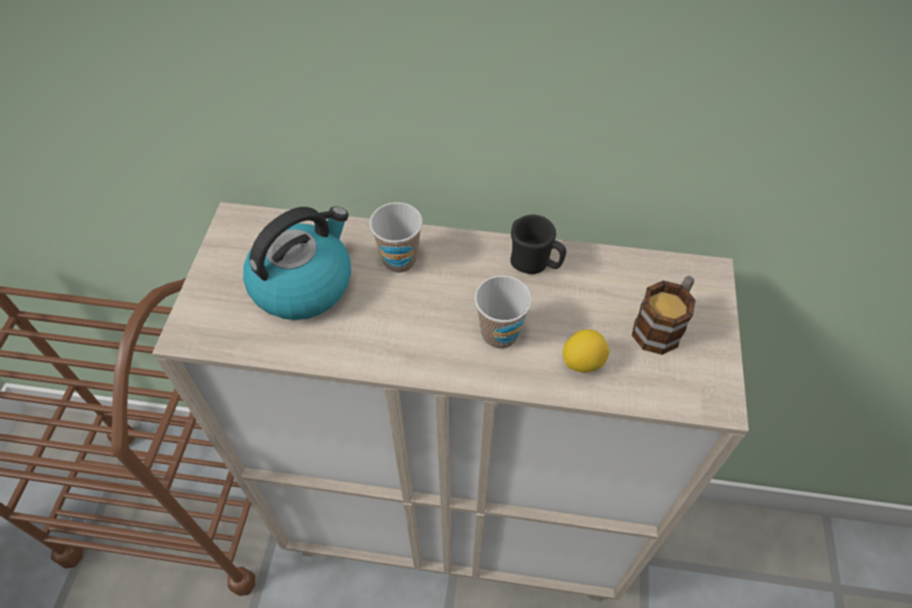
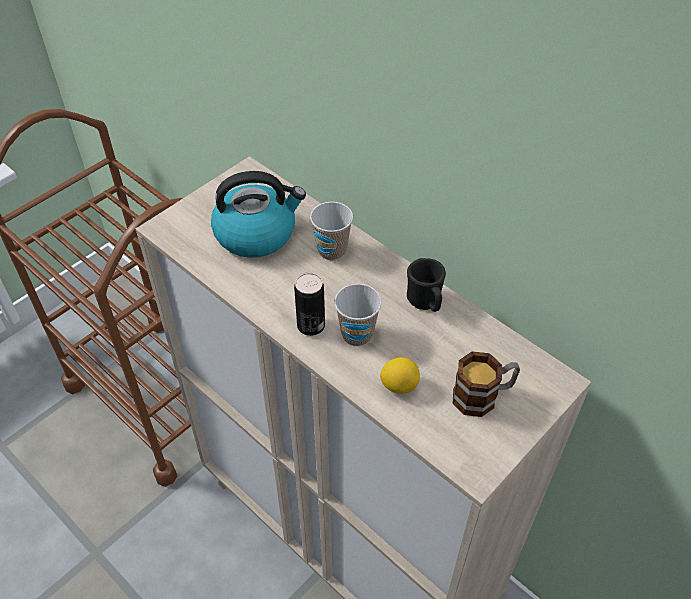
camera: 35 degrees right, 5 degrees down
none -> can [294,273,325,336]

